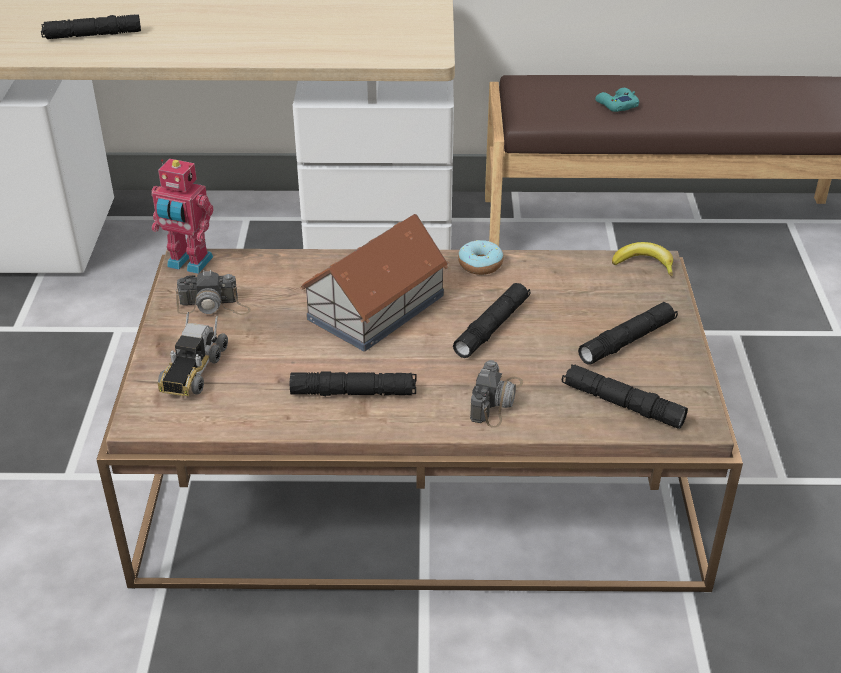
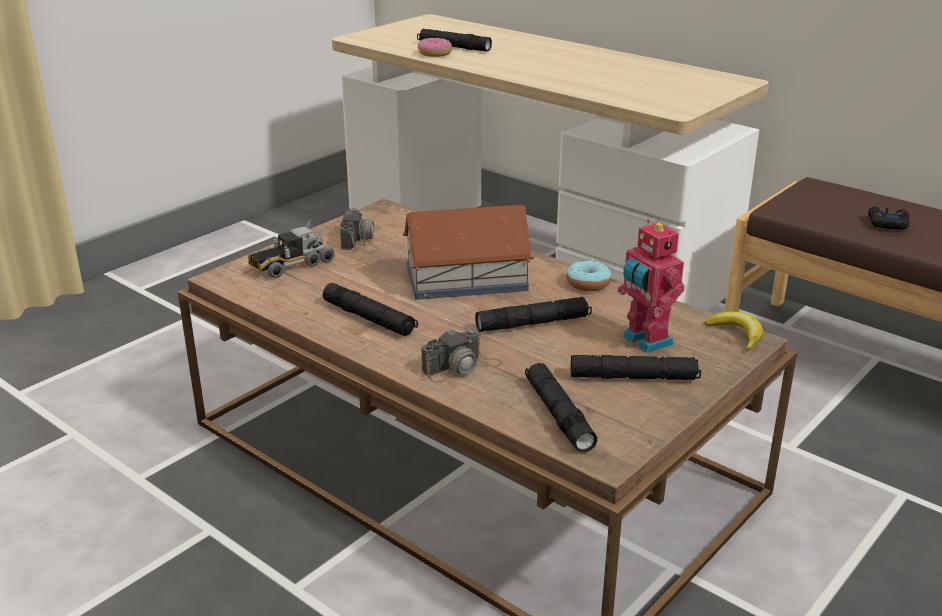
camera: 40 degrees right, 10 degrees down
toy robot [151,159,213,274] -> toy robot moved to [618,219,685,353]
camera [176,270,251,315] -> camera turned 120 degrees counterclockwise [340,208,380,251]
turquoise game controller [595,88,639,112] -> black game controller [868,207,909,229]
none -> donut [418,38,452,57]

